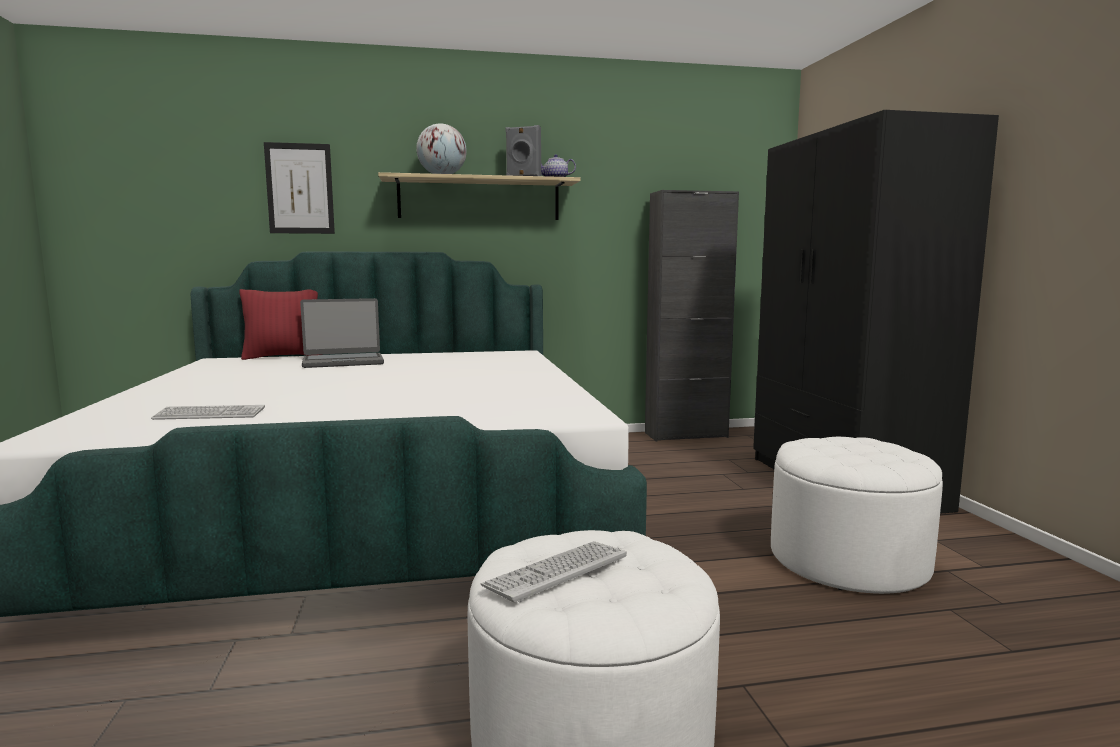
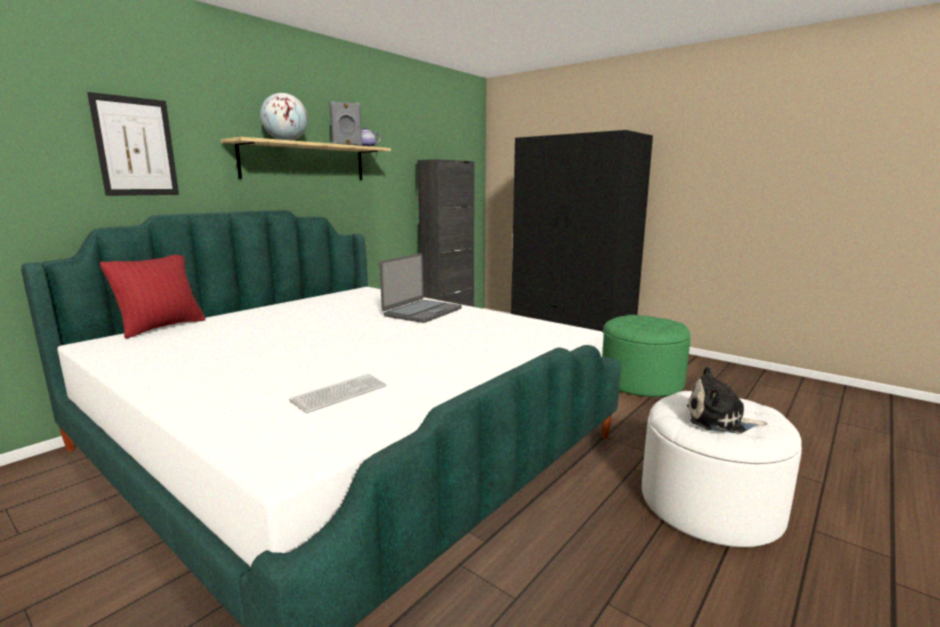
camera: 40 degrees left, 5 degrees up
laptop [300,298,384,368] -> laptop moved to [380,253,462,323]
keyboard [481,541,627,603] -> plush toy [687,367,767,434]
white ottoman [771,437,943,594] -> green ottoman [602,315,690,397]

